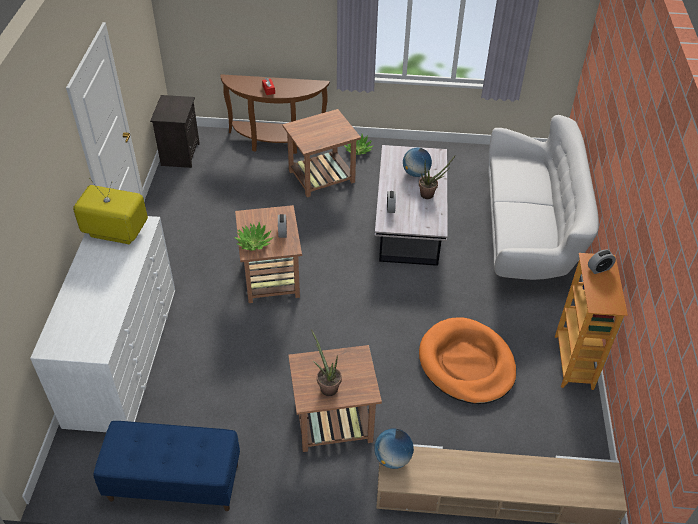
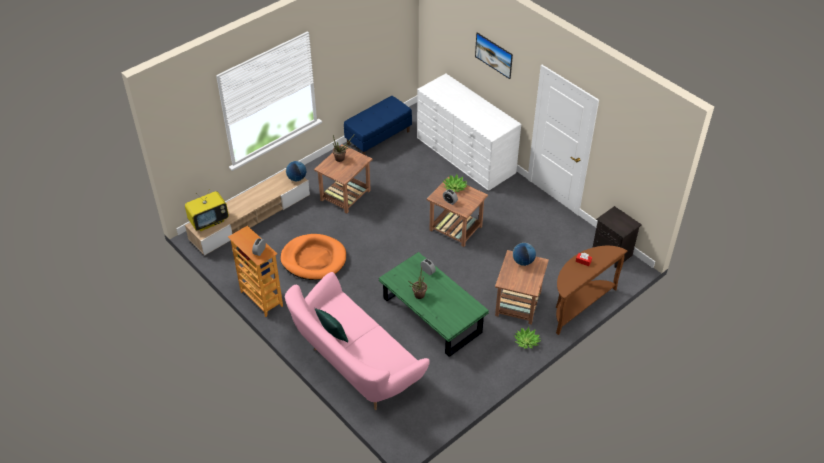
camera: 135 degrees right, 0 degrees up
television [73,178,148,244] -> television moved to [185,188,229,231]
white coffee table [375,145,448,266] -> green coffee table [379,252,489,357]
globe [403,148,432,177] -> globe moved to [513,243,536,266]
white sofa [488,115,599,280] -> pink sofa [285,272,430,410]
none -> green pillow [315,308,348,343]
none -> picture [475,32,513,79]

